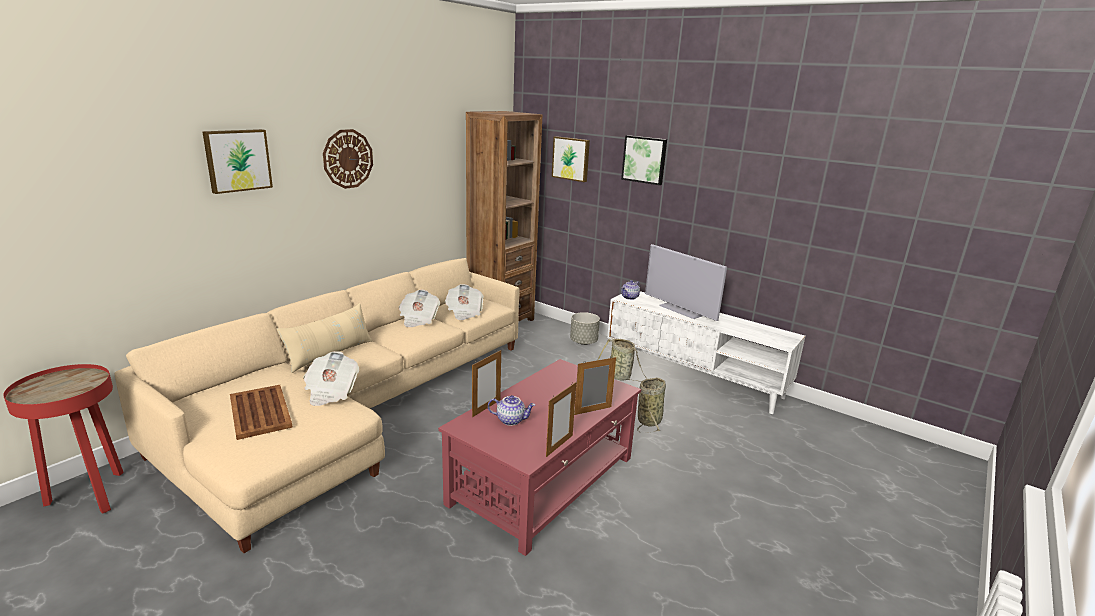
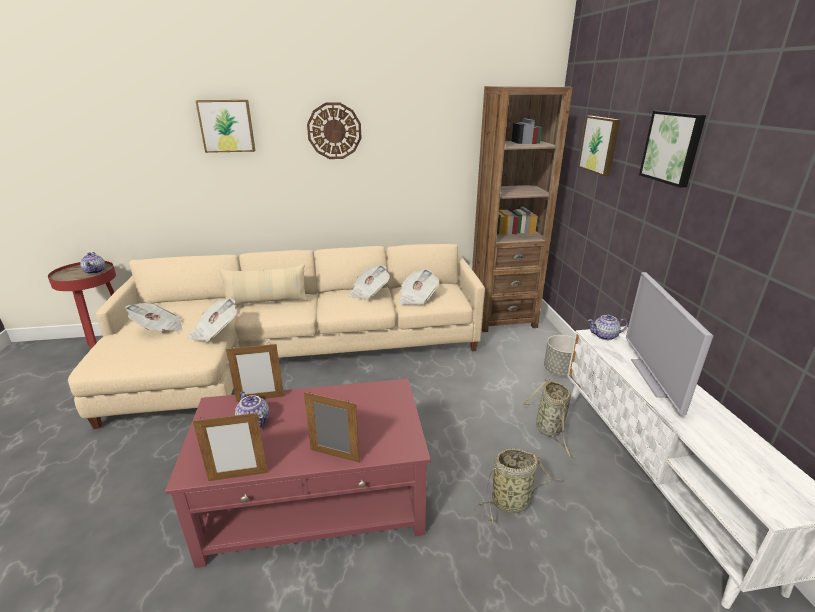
camera: 45 degrees right, 5 degrees up
brown tray [230,385,292,440] -> newspaper [125,303,182,332]
none -> teapot [80,252,105,274]

